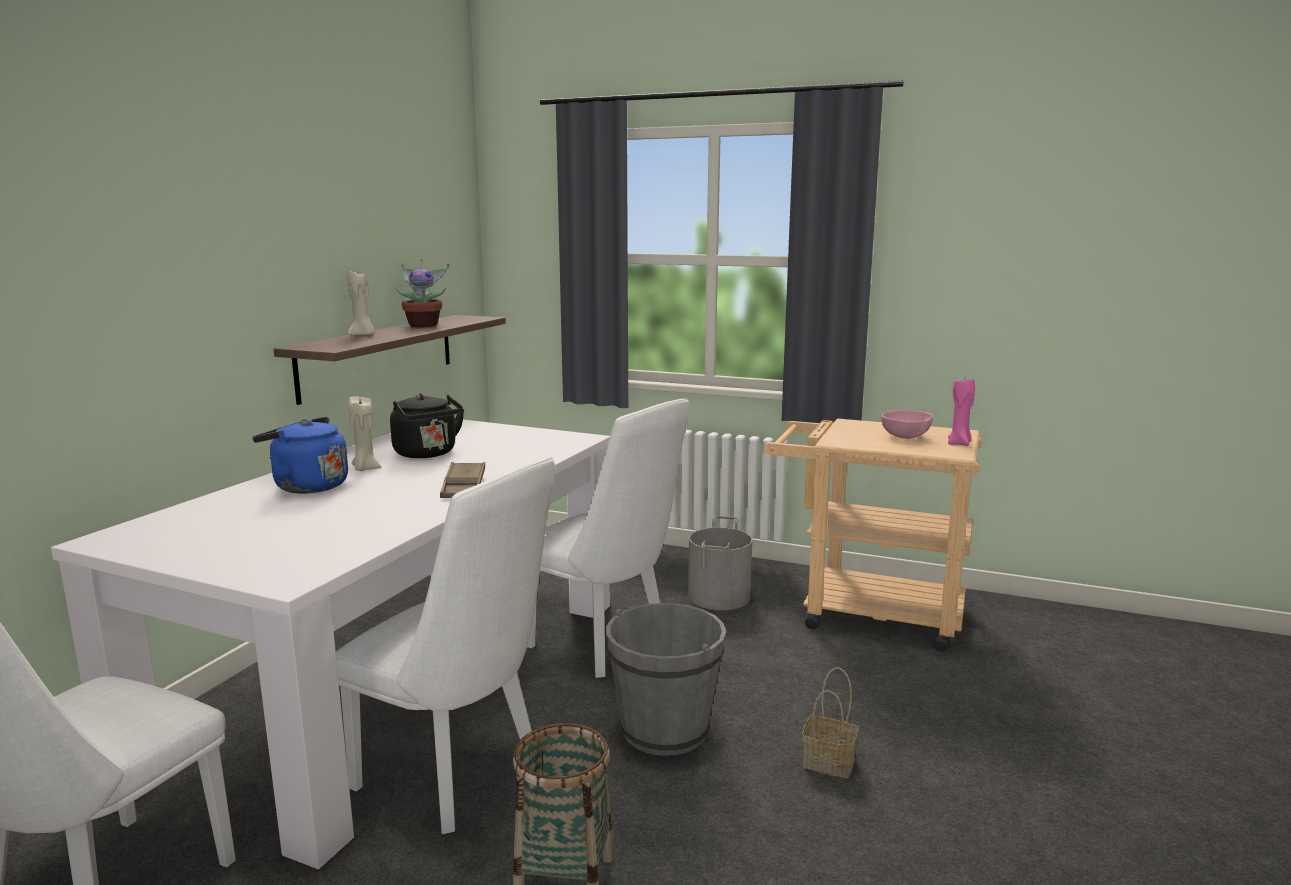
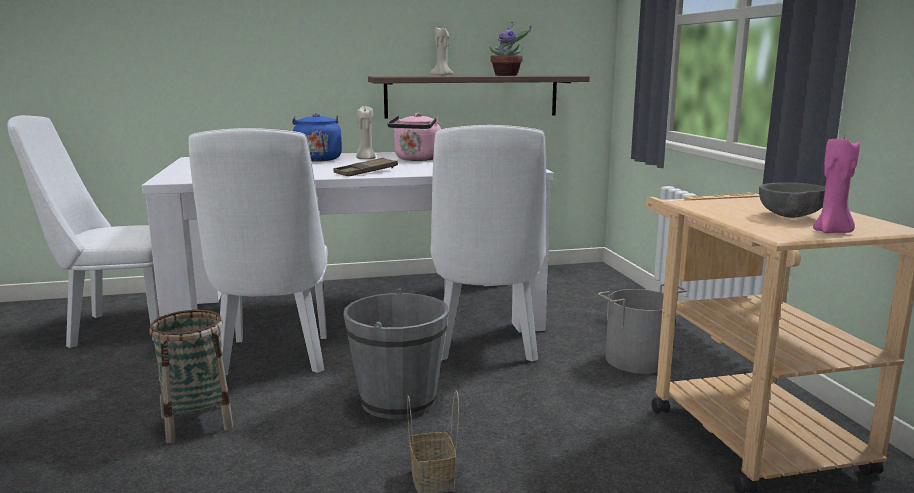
camera: 55 degrees right, 0 degrees up
black kettle [390,393,464,458] -> pink kettle [387,113,441,161]
pink bowl [882,410,933,439] -> grey bowl [759,182,825,218]

